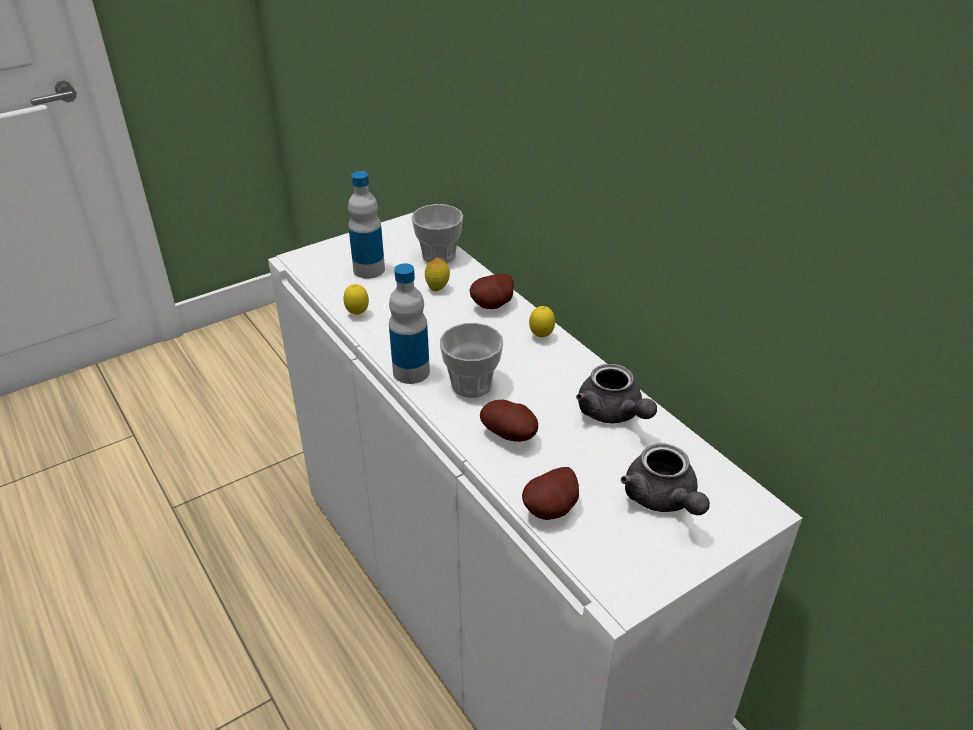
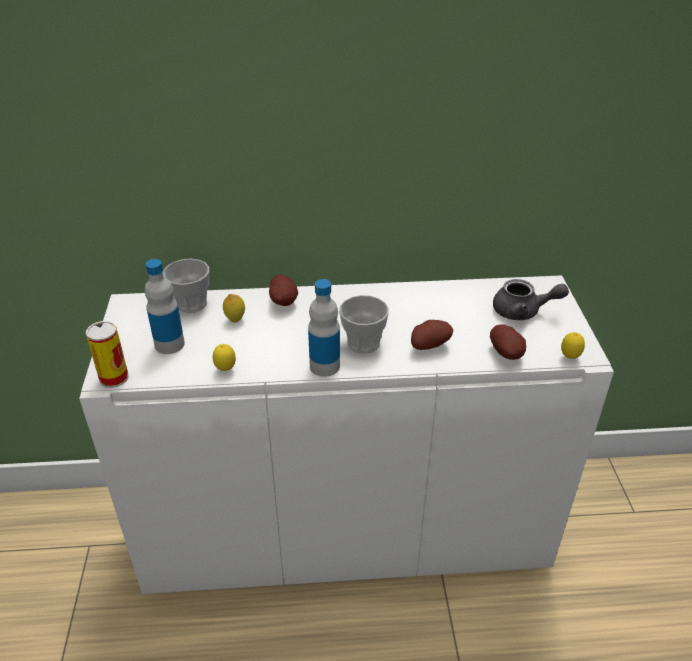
camera: 60 degrees left, 0 degrees up
lemon [529,306,555,338] -> lemon moved to [561,332,585,359]
grey teapot [576,364,657,423] -> none
none -> can [86,321,129,388]

